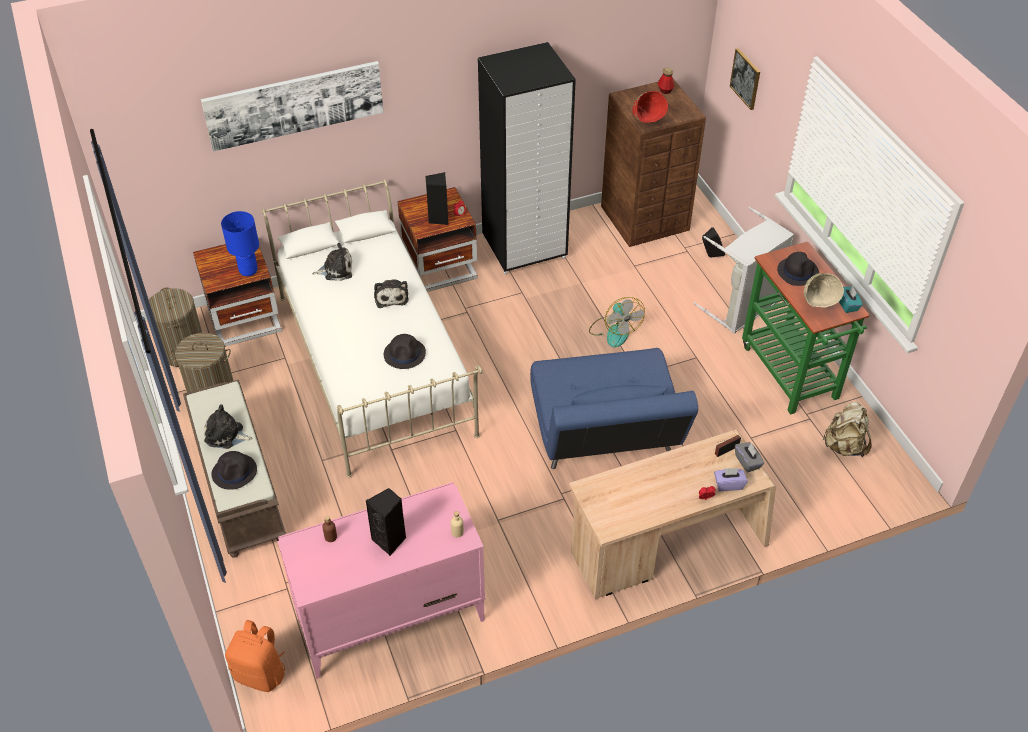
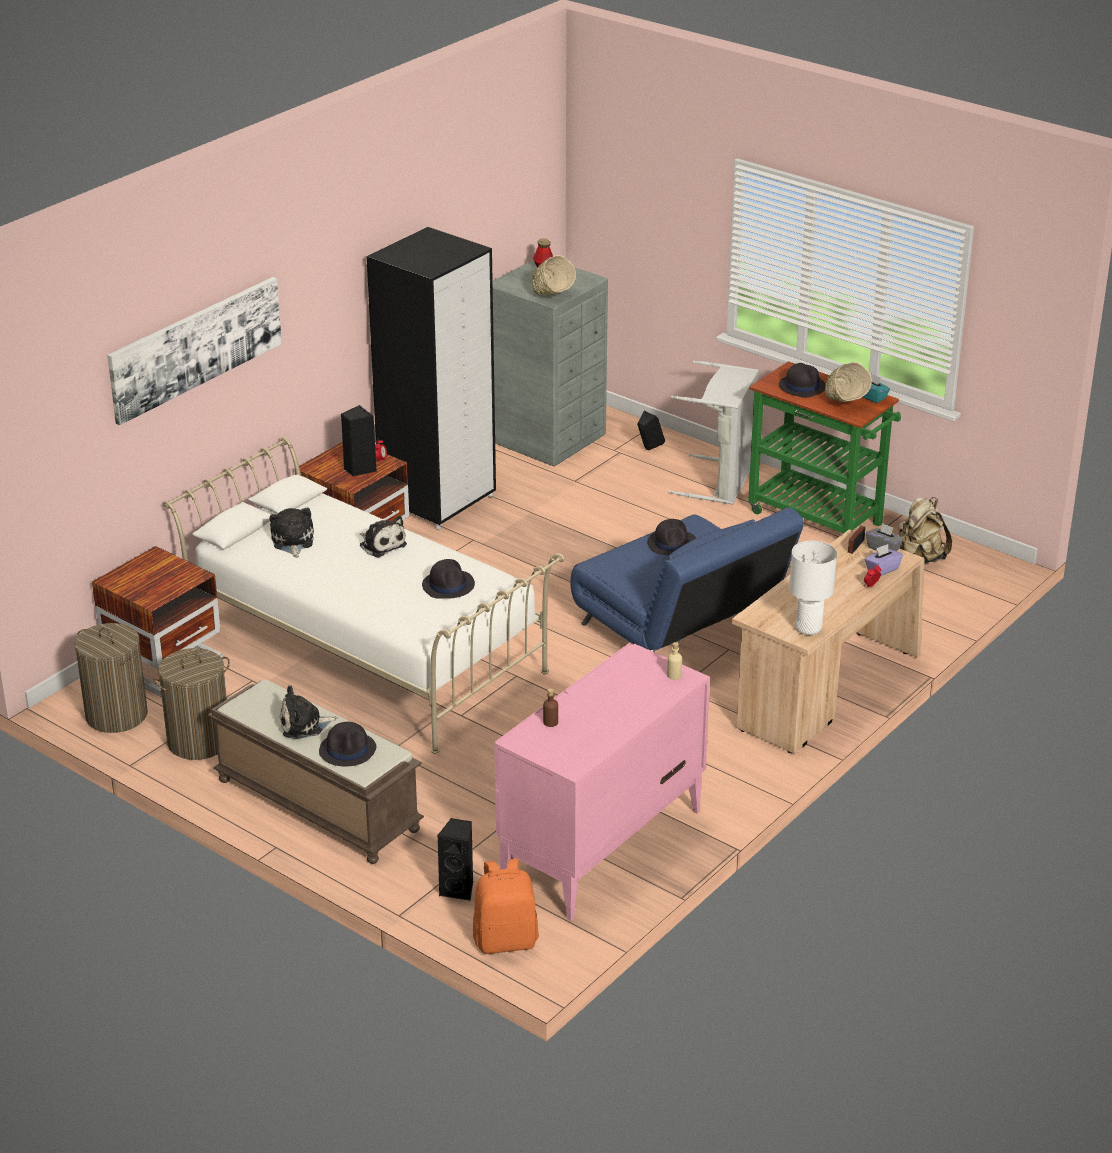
camera: 30 degrees left, 15 degrees down
blue table lamp [221,211,259,276] -> none
plush toy [313,243,352,281] -> plush toy turned 60 degrees counterclockwise [270,507,314,558]
black speaker [366,488,406,556] -> black speaker moved to [437,818,473,901]
fan [589,297,645,347] -> none
brown dresser [601,79,706,247] -> grey dresser [493,260,608,467]
red bowl [632,91,668,123] -> beige bowl [532,255,576,295]
picture [730,48,760,110] -> none
none -> black hat [647,519,696,555]
none -> white table lamp [789,540,837,635]

